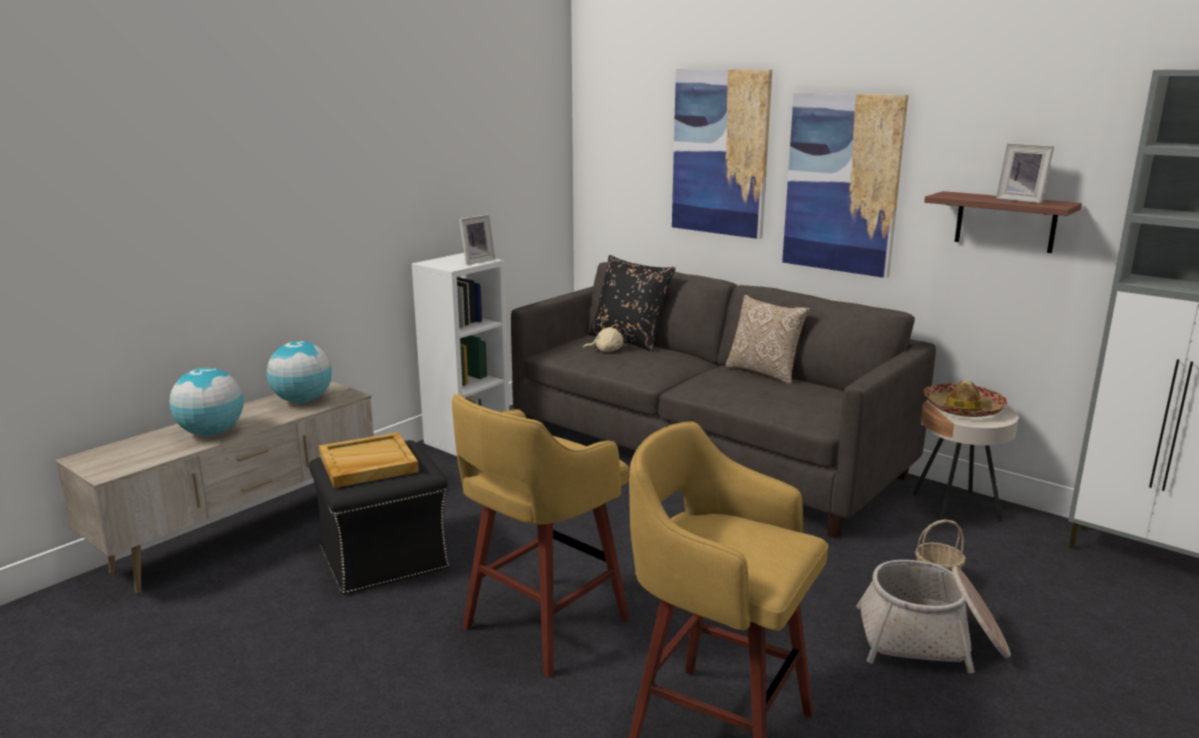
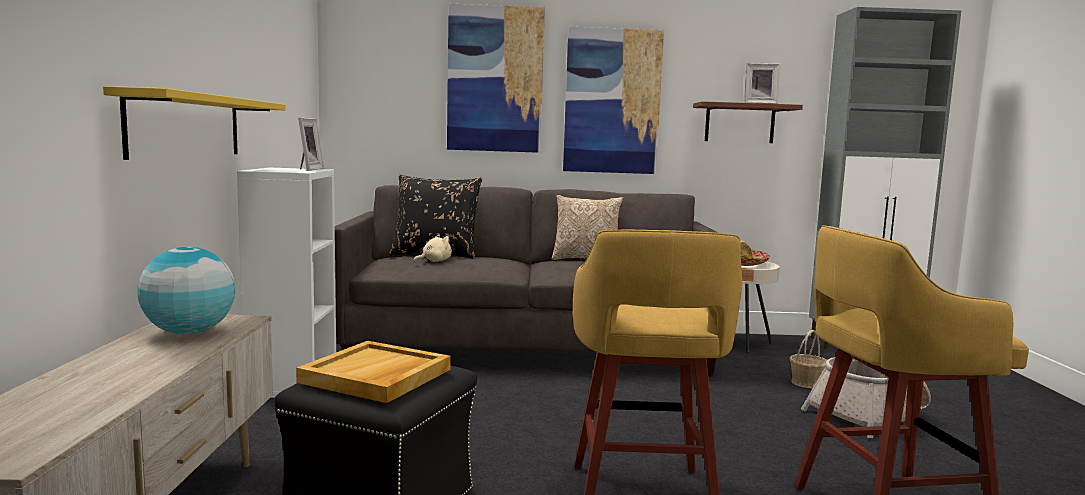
camera: 40 degrees left, 10 degrees down
globe [169,368,244,436] -> none
none -> yellow shelf [103,86,285,160]

